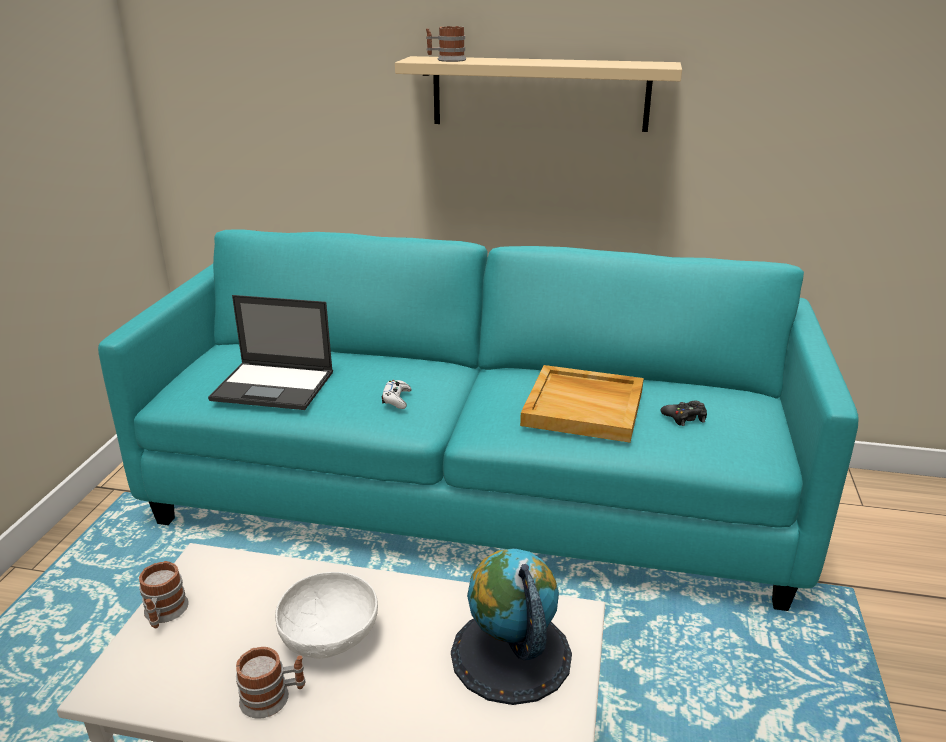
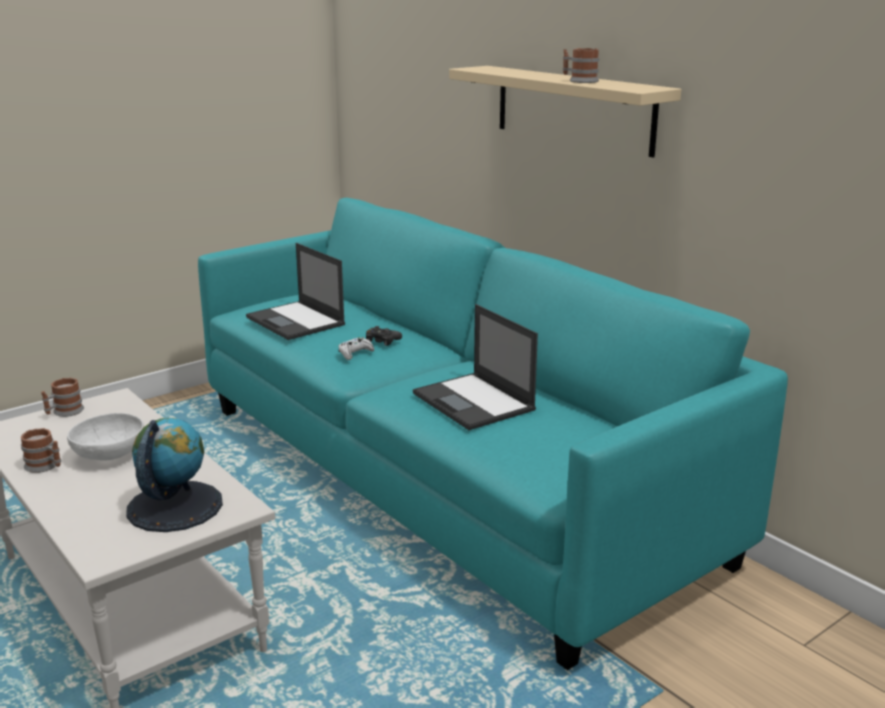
camera: 40 degrees right, 5 degrees down
mug [426,26,466,62] -> mug moved to [563,48,599,83]
beige tray [520,365,644,443] -> laptop [413,304,538,430]
black game controller [661,400,707,426] -> black game controller moved to [366,326,402,346]

